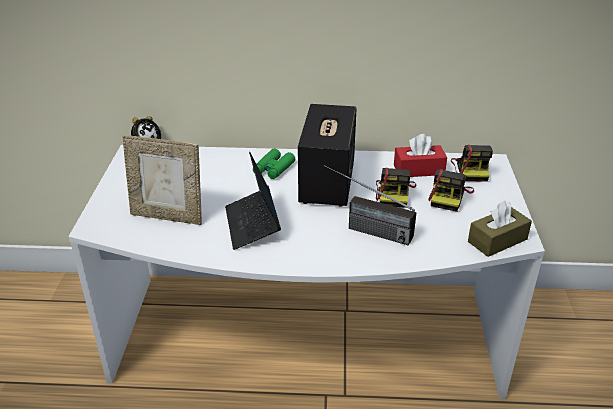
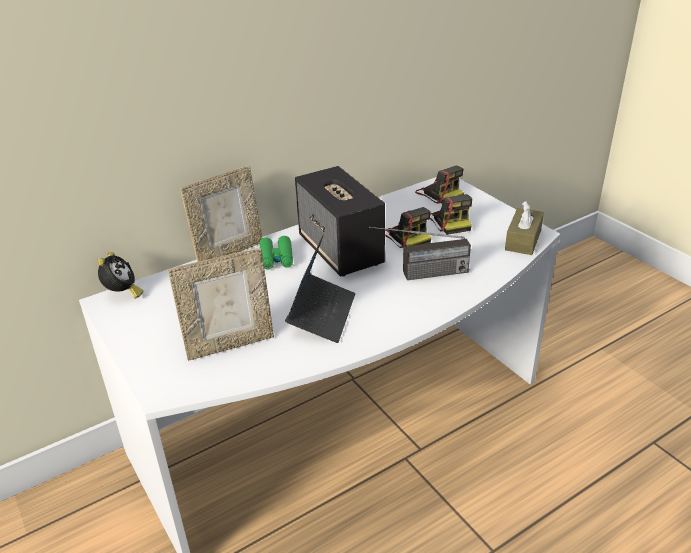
camera: 35 degrees left, 0 degrees up
laptop [225,152,281,250] -> laptop turned 120 degrees counterclockwise [285,235,355,343]
red tissue box [394,134,447,177] -> none
none -> picture frame [180,166,262,262]

